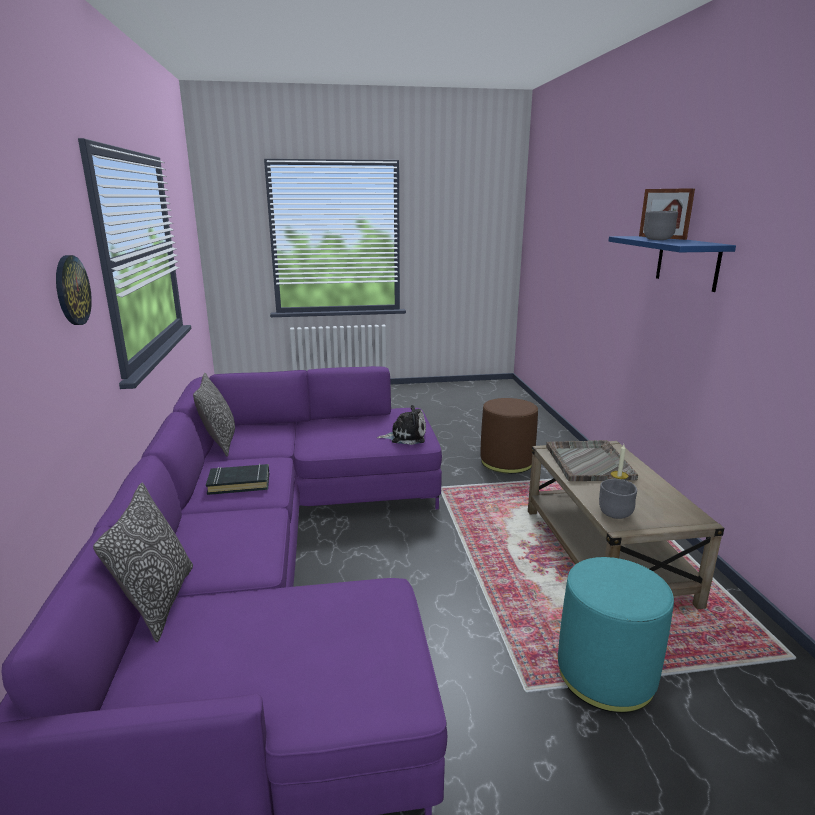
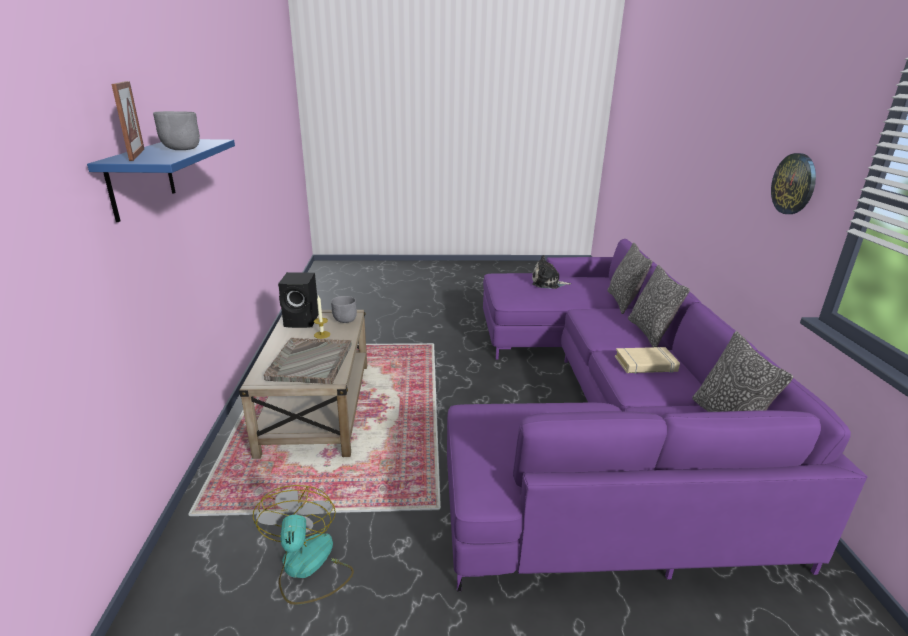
camera: 175 degrees left, 5 degrees up
black book [206,464,269,495] -> beige book [615,347,680,374]
plush toy [377,405,426,445] -> plush toy moved to [532,255,571,289]
brown ottoman [480,398,538,474] -> fan [253,485,354,605]
turquoise ottoman [558,557,674,713] -> none
none -> black speaker [278,272,318,328]
none -> pillow [628,265,690,347]

